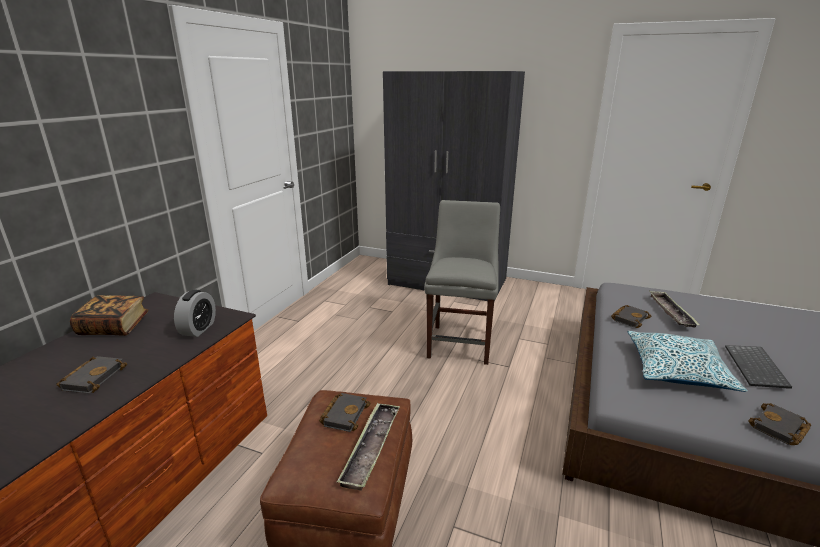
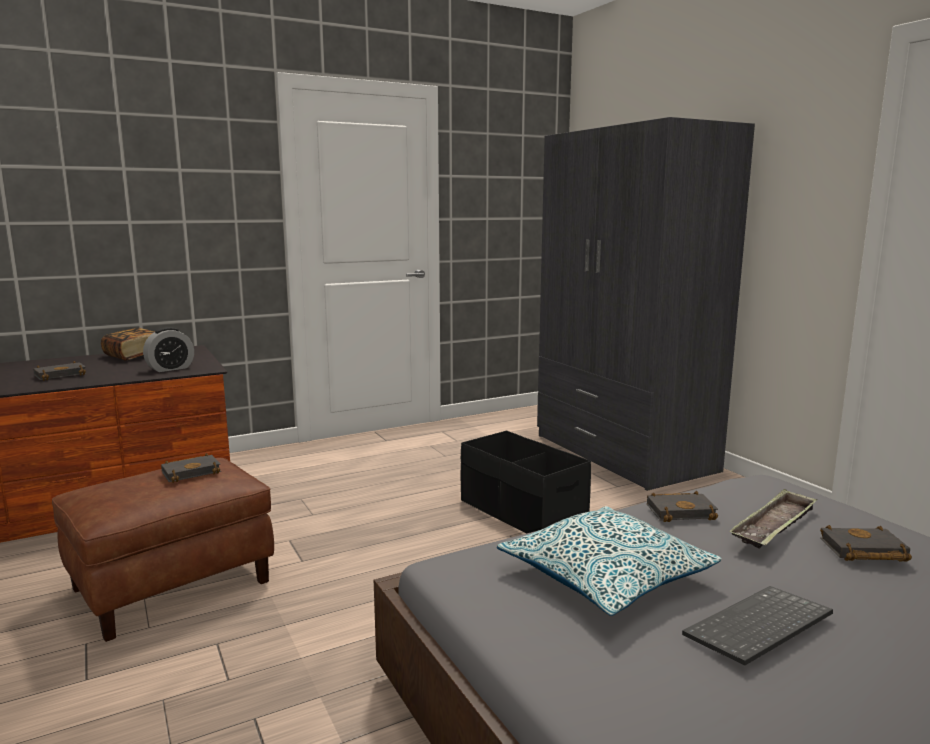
camera: 40 degrees right, 10 degrees down
tray [337,403,400,491] -> none
grey chair [424,200,500,365] -> black storage box [461,431,591,534]
black book [748,403,811,445] -> black book moved to [820,525,912,562]

